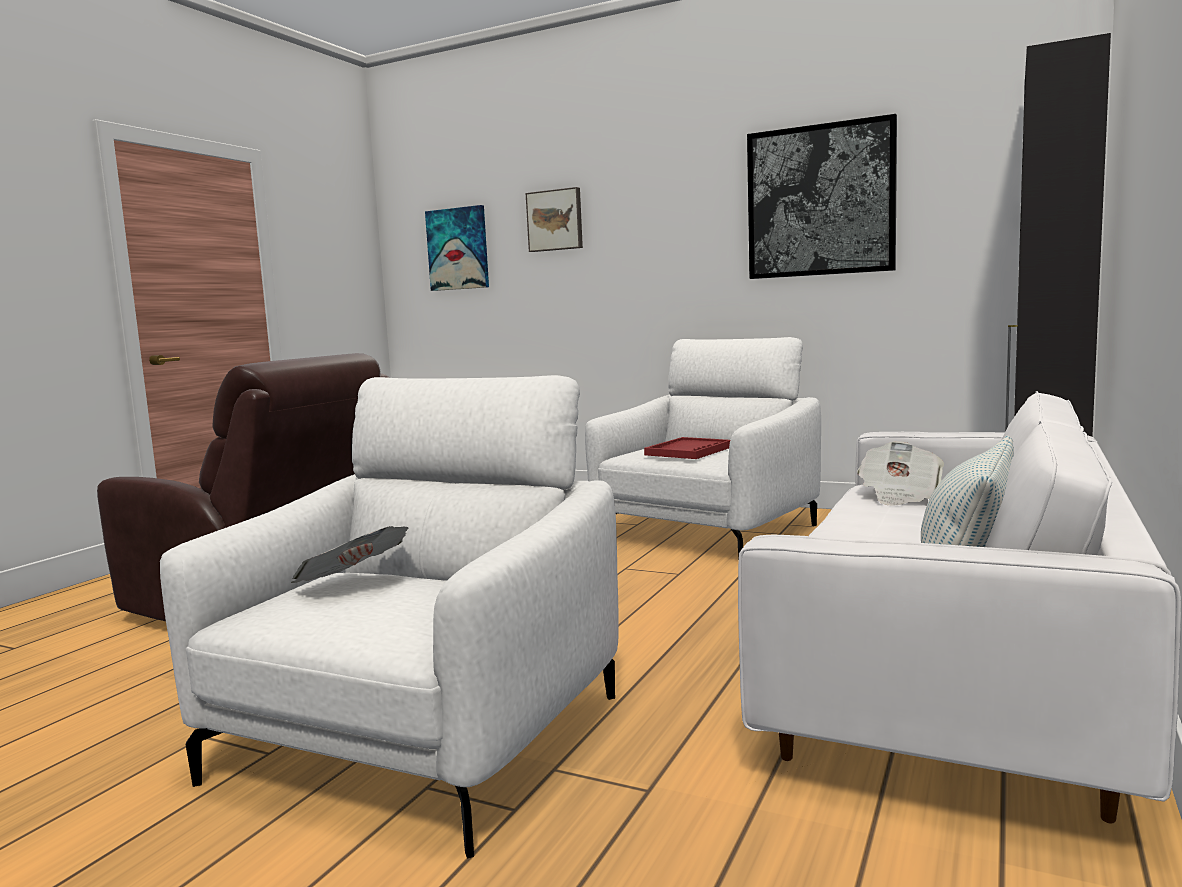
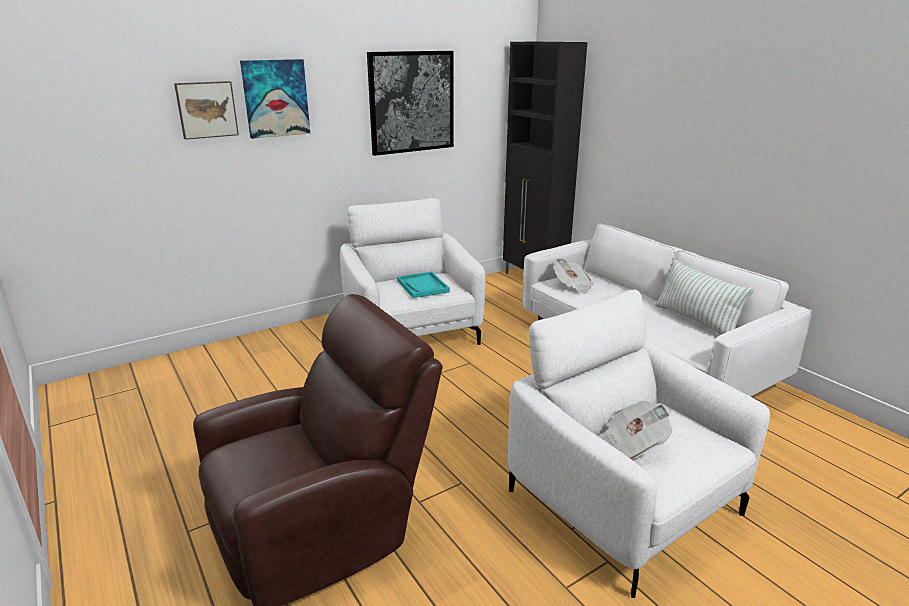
camera: 60 degrees left, 15 degrees up
picture [425,205,489,291] -> picture moved to [240,59,310,139]
red tray [644,437,730,459] -> turquoise tray [397,272,450,298]

